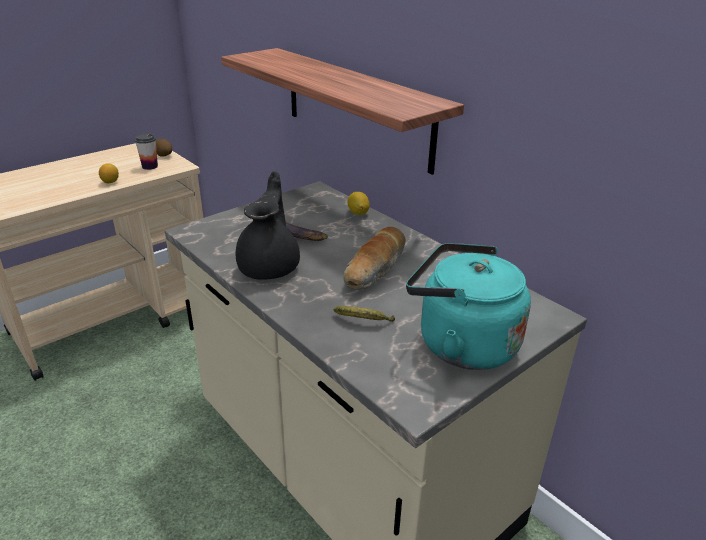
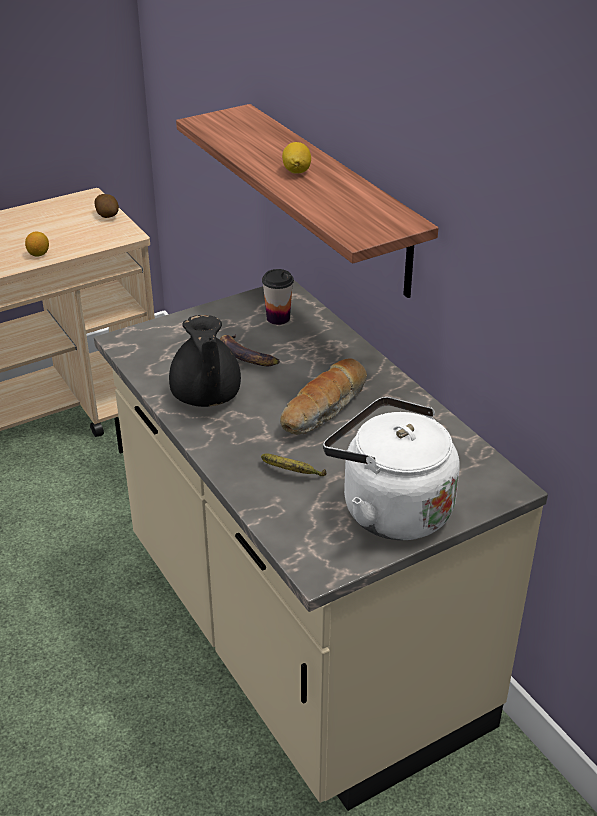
camera: 10 degrees right, 5 degrees up
cup [135,133,158,170] -> cup moved to [262,269,294,325]
black teapot [236,171,300,280] -> black teapot turned 150 degrees clockwise [169,315,241,407]
lemon [347,192,370,215] -> lemon moved to [282,142,311,174]
turquoise kettle [406,243,531,370] -> white kettle [323,397,460,540]

